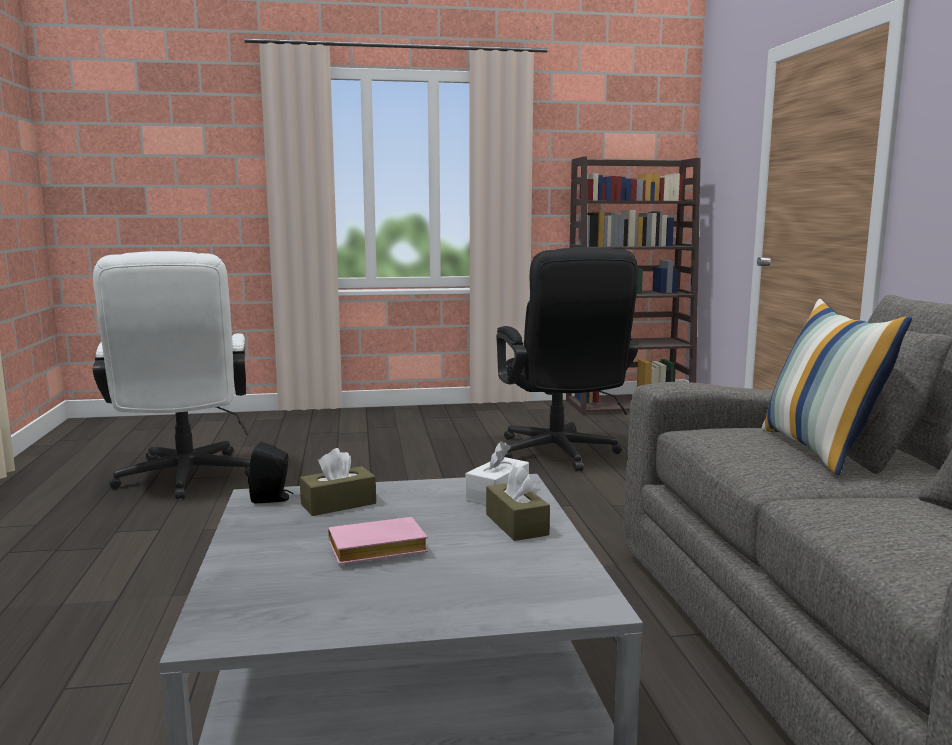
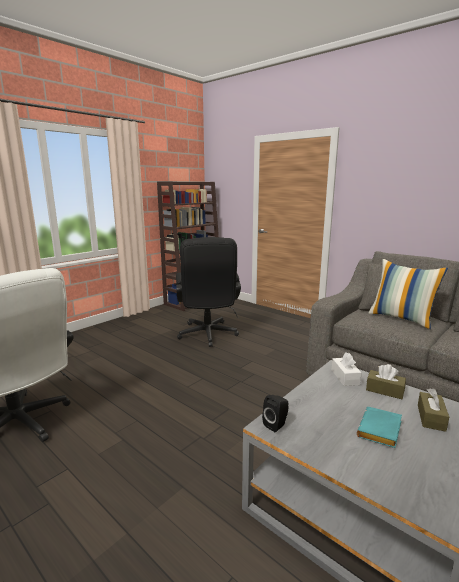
camera: 40 degrees left, 5 degrees up
brown tissue box [300,448,376,516] -> brown tissue box moved to [418,388,449,432]
pink book [328,517,428,564] -> turquoise book [357,407,402,448]
black office chair [496,247,638,471] -> black office chair turned 45 degrees clockwise [176,237,241,347]

